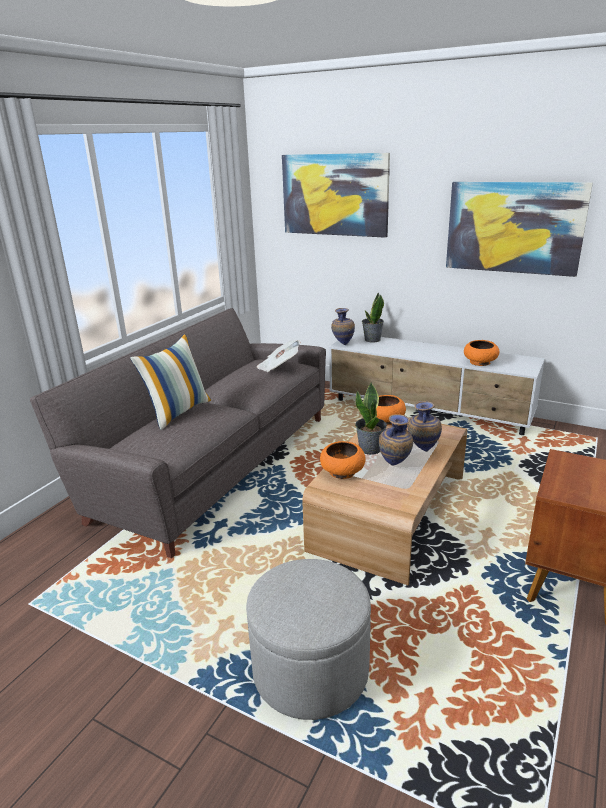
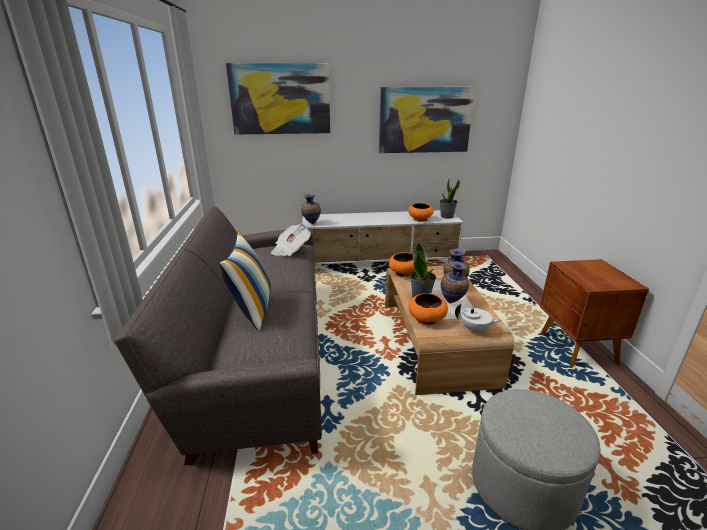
camera: 35 degrees left, 0 degrees up
potted plant [362,292,384,342] -> potted plant moved to [440,179,460,219]
none -> white teapot [455,304,502,333]

